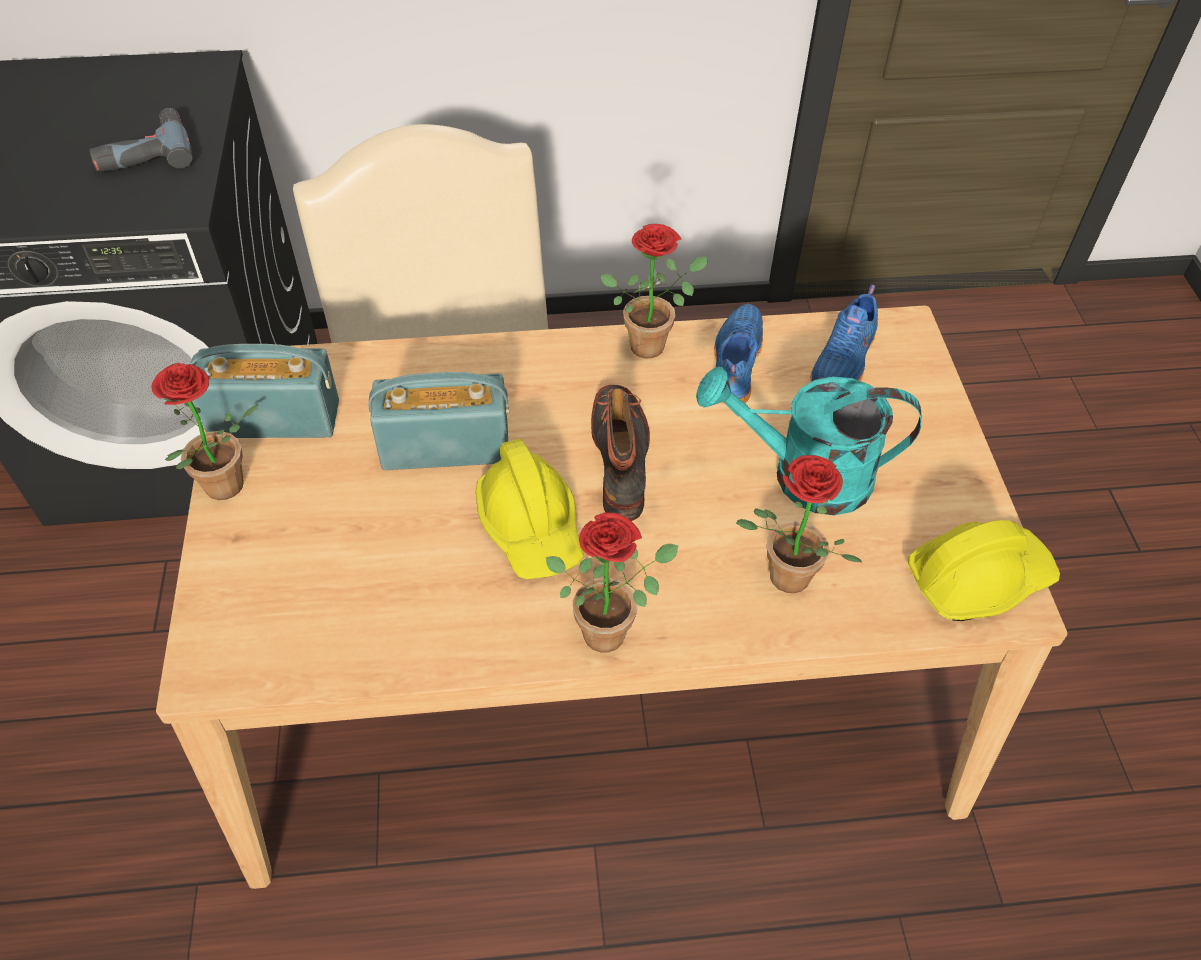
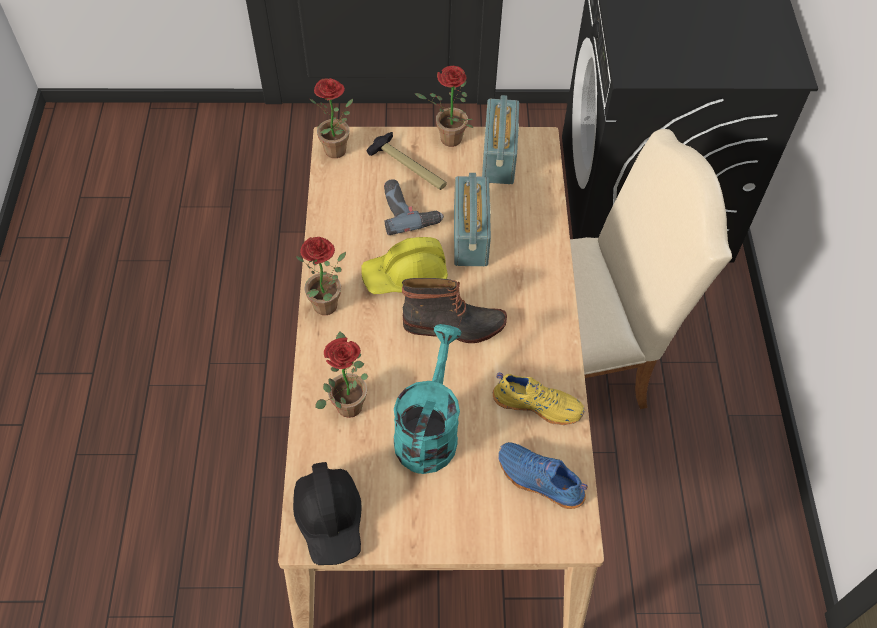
camera: 95 degrees right, 5 degrees up
power drill [90,108,193,172] -> power drill moved to [384,179,444,235]
potted plant [601,224,708,358] -> potted plant moved to [310,78,353,158]
blue shoe [714,304,763,404] -> yellow shoe [493,373,585,425]
yellow hard hat [908,520,1060,621] -> black hard hat [293,462,362,565]
none -> hammer [367,132,447,190]

